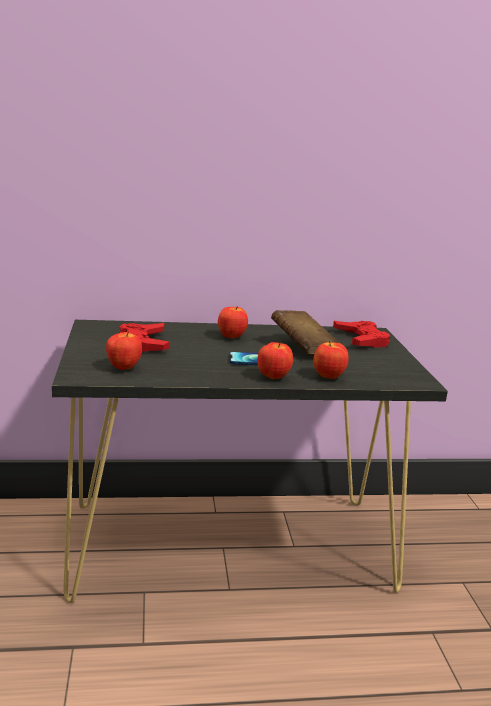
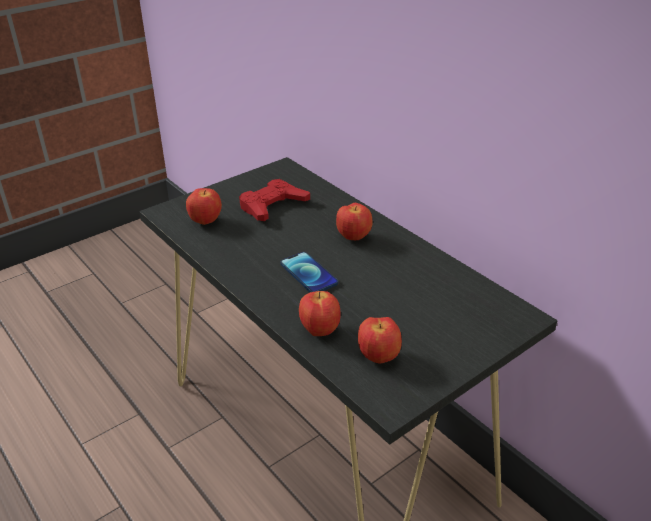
camera: 60 degrees right, 15 degrees up
apple [257,342,293,379] -> apple moved to [358,317,402,363]
brown book [271,310,340,355] -> none
red game controller [333,321,390,348] -> none

